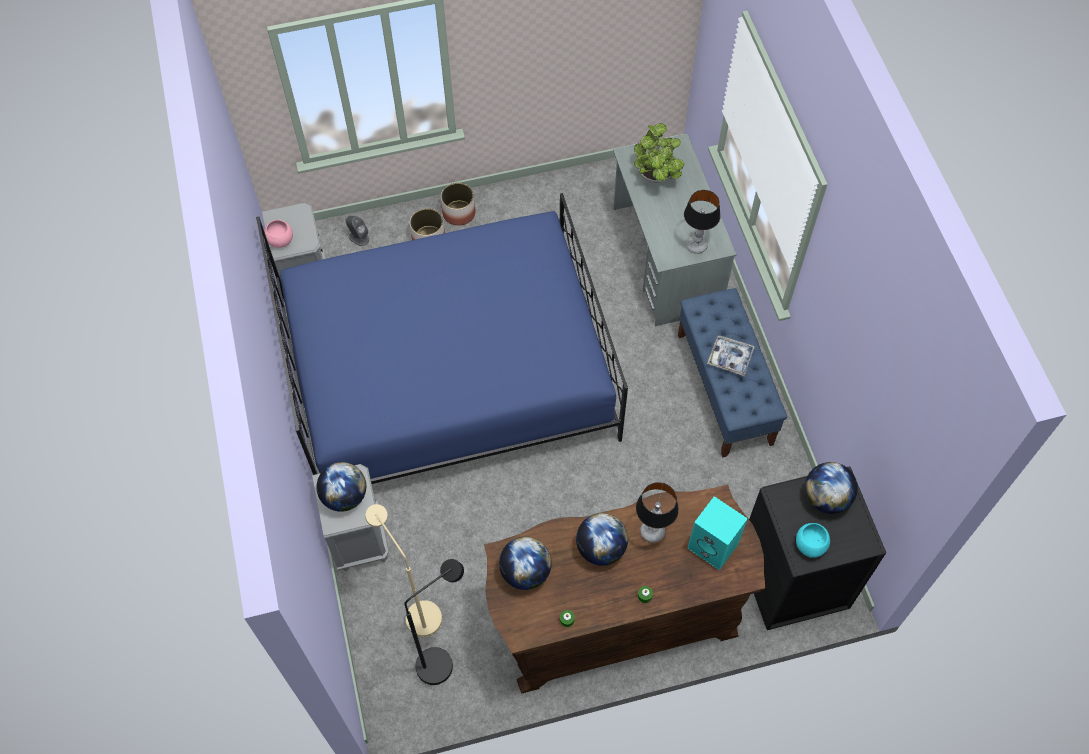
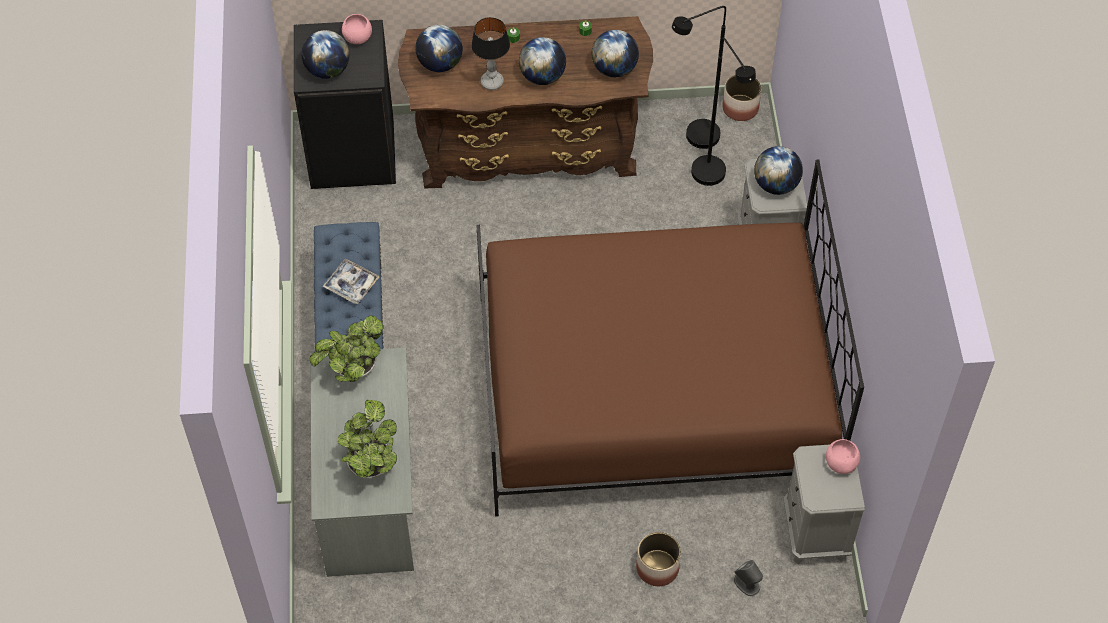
camera: 170 degrees left, 5 degrees down
blue bed [256,193,628,484] -> brown bed [476,160,864,517]
beige floor lamp [365,504,442,637] -> black floor lamp [691,37,756,186]
planter [441,183,475,226] -> planter moved to [722,75,761,121]
table lamp [684,190,721,254] -> potted plant [309,315,384,382]
turquoise speaker [688,496,748,570] -> globe [415,24,463,72]
turquoise bowl [796,523,830,558] -> pink bowl [342,14,372,44]

